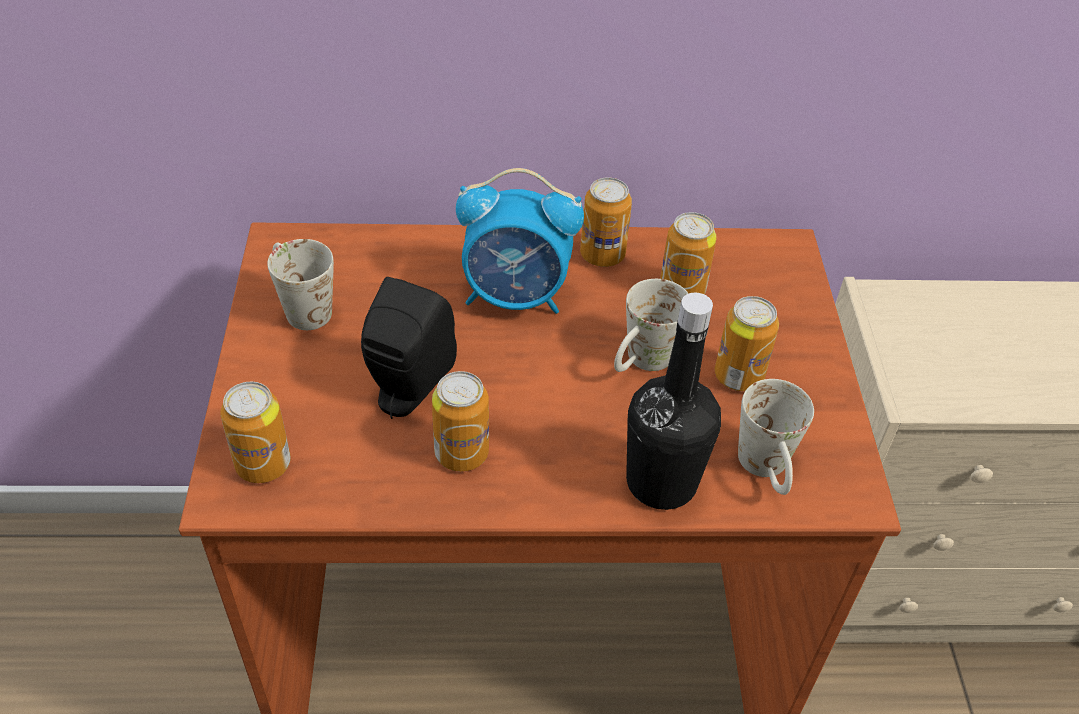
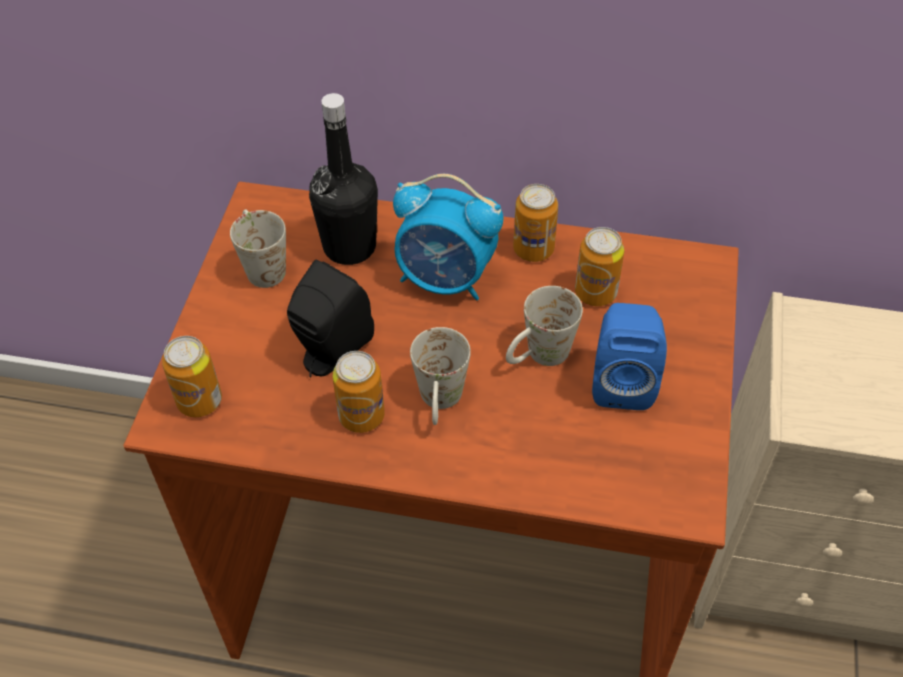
camera: 15 degrees right, 5 degrees up
black bottle [626,292,721,510] -> black bottle moved to [309,93,378,265]
can [715,296,779,391] -> blue speaker [592,303,667,410]
white mug [738,379,814,495] -> white mug moved to [410,327,471,425]

